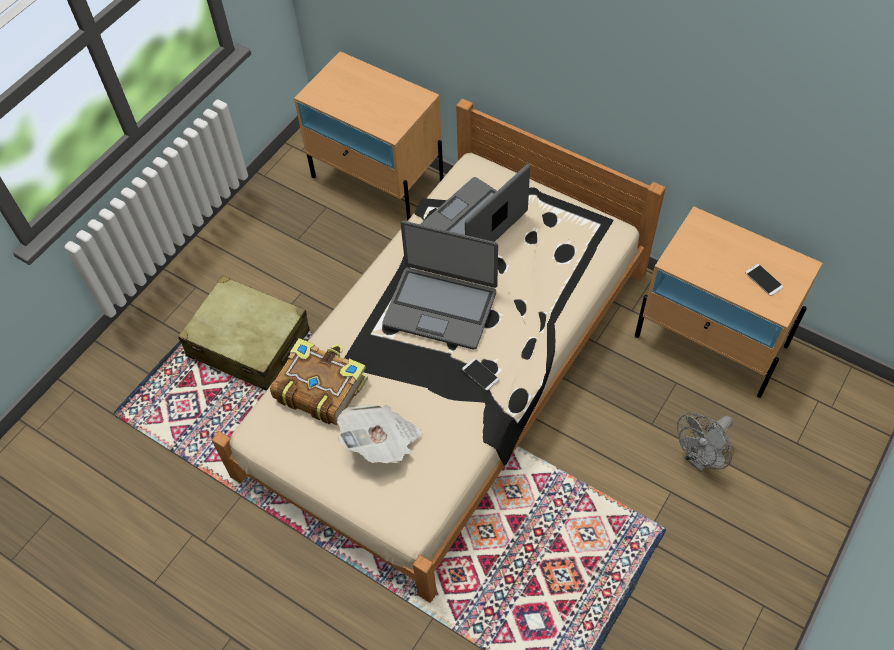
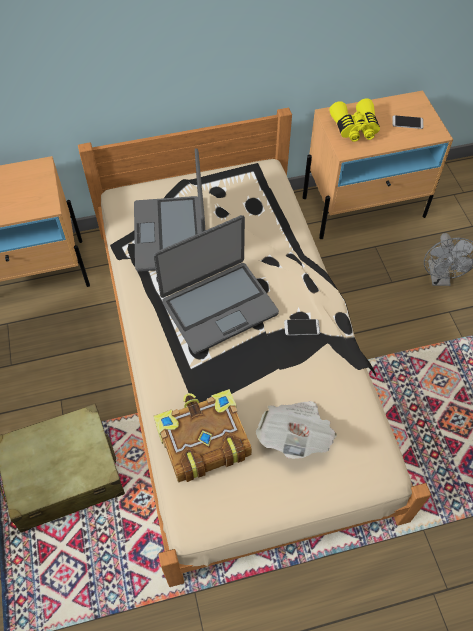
camera: 50 degrees left, 0 degrees up
none -> yellow binoculars [329,98,380,142]

